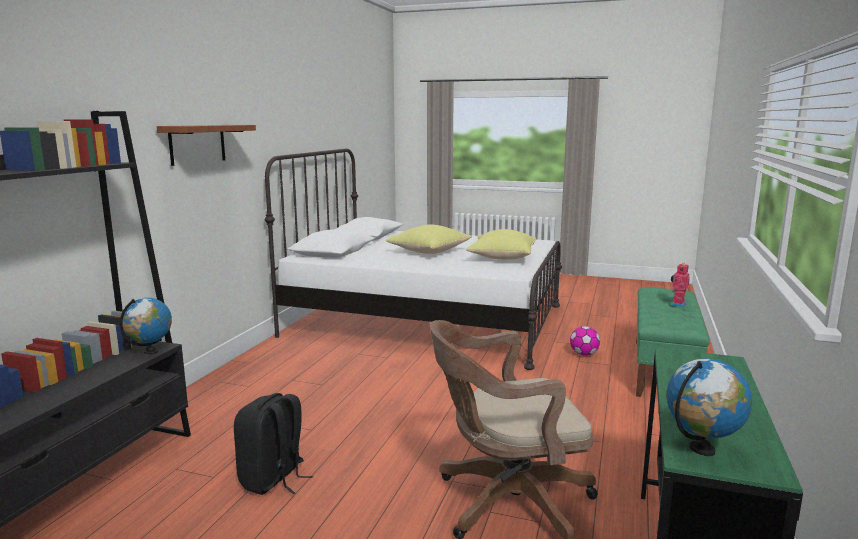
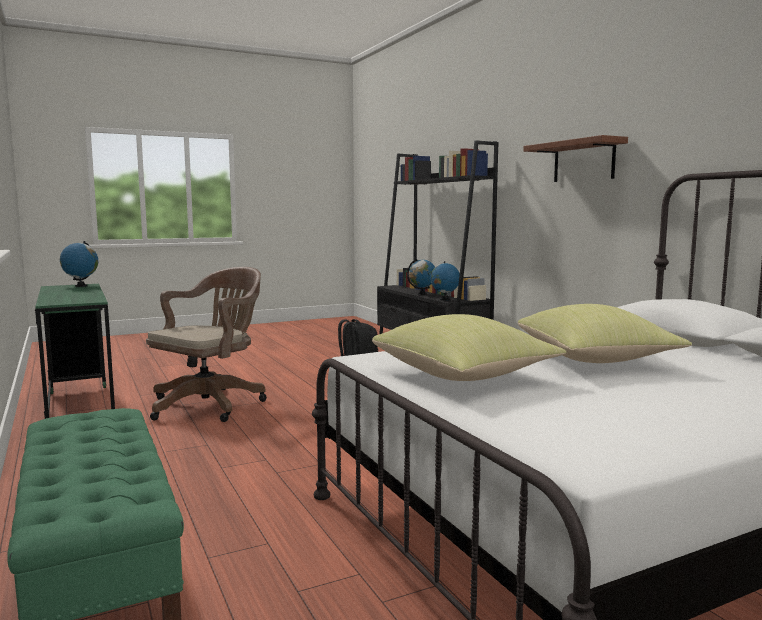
camera: 135 degrees right, 5 degrees down
football [570,326,600,356] -> none
toy robot [671,263,690,307] -> none
none -> globe [407,259,435,295]

